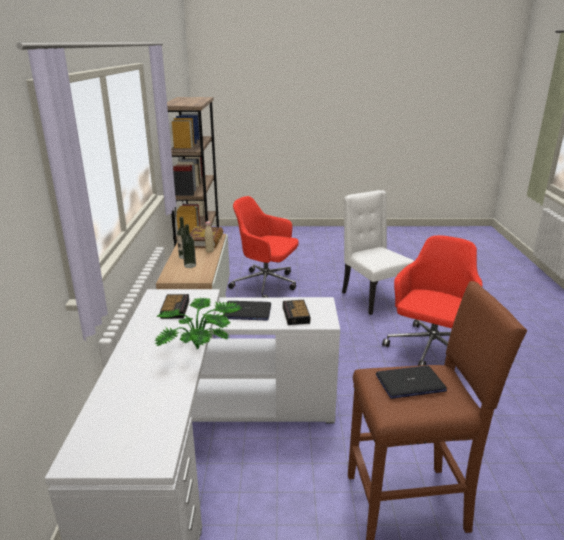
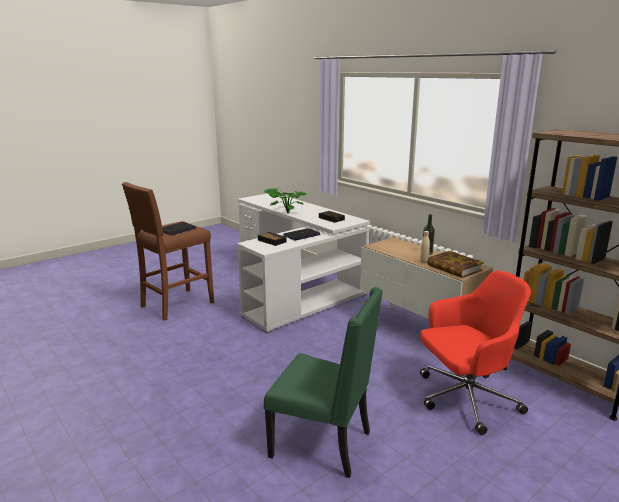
camera: 140 degrees right, 5 degrees down
bottle [182,224,196,268] -> none
white chair [342,190,414,315] -> green chair [264,287,383,478]
red office chair [382,235,482,366] -> none

